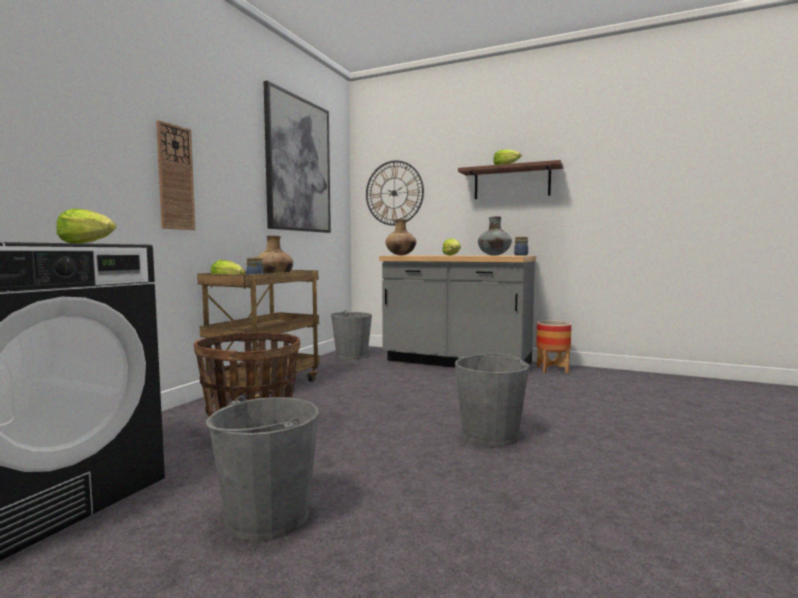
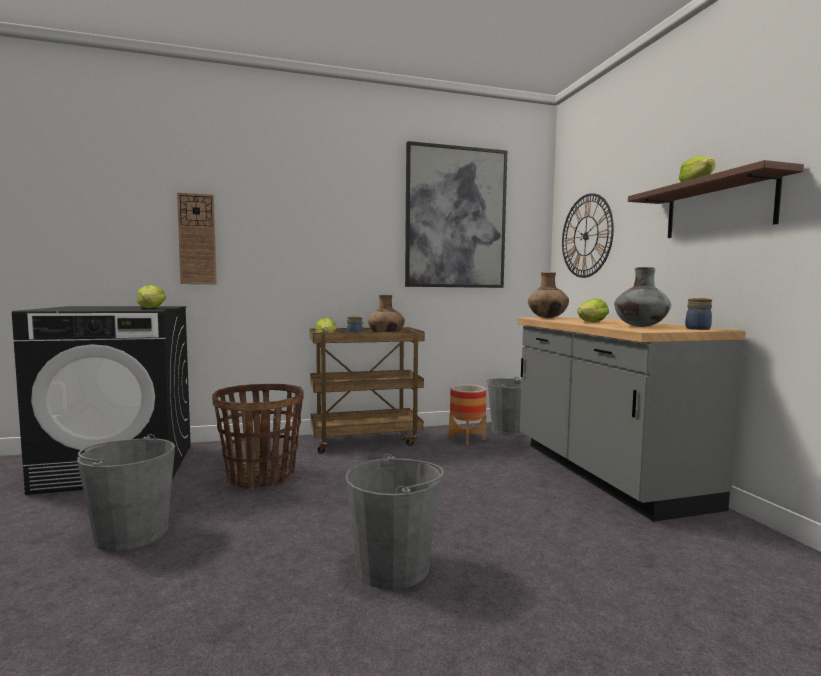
camera: 50 degrees right, 0 degrees up
wall clock [156,120,195,230] -> wall clock moved to [177,193,217,284]
planter [536,320,572,373] -> planter moved to [449,385,486,445]

